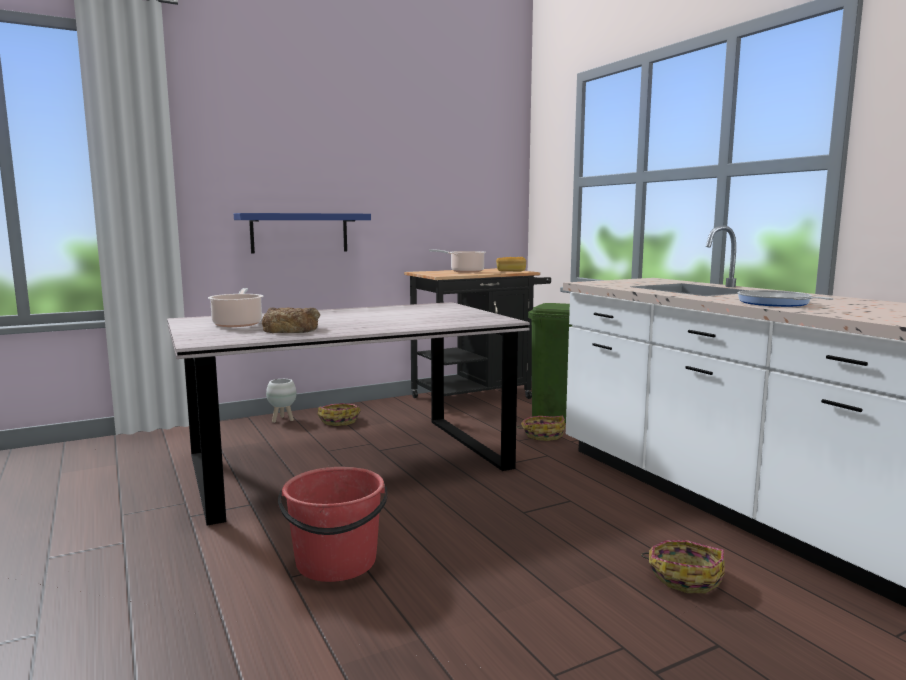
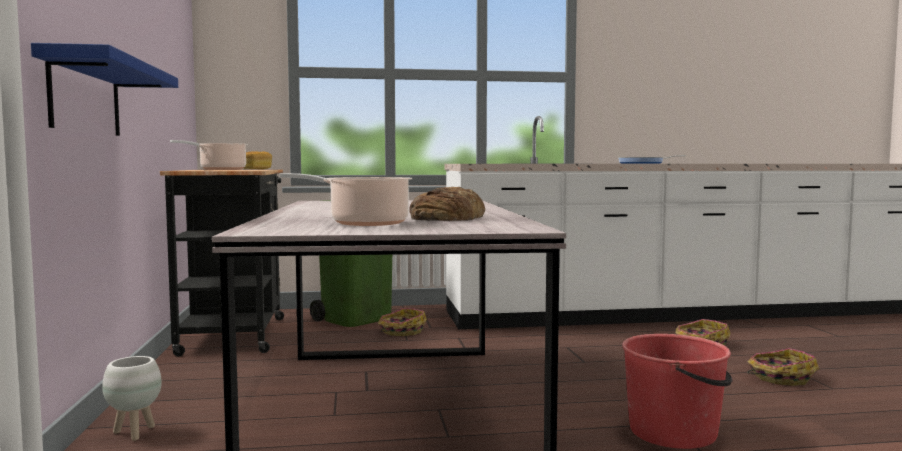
camera: 70 degrees left, 5 degrees down
basket [318,403,361,426] -> basket moved to [747,348,819,386]

